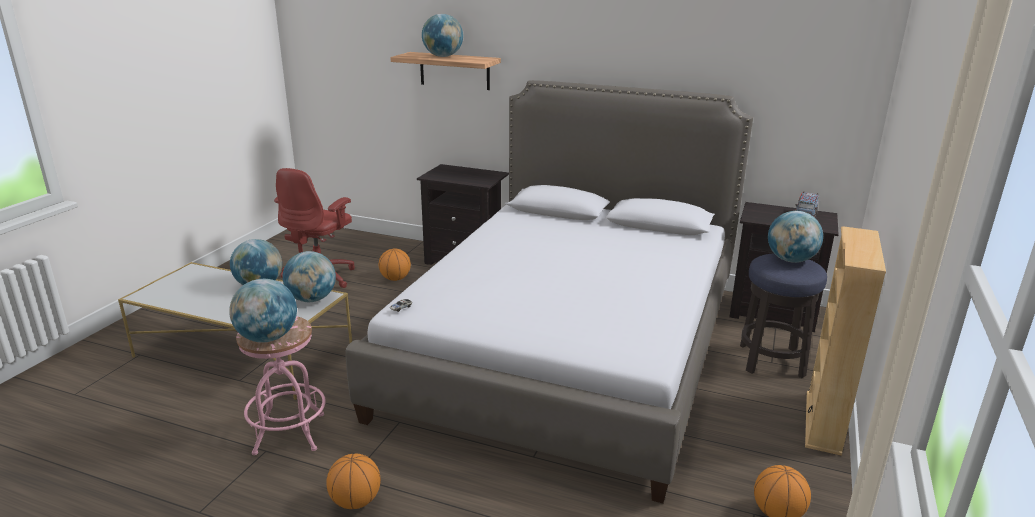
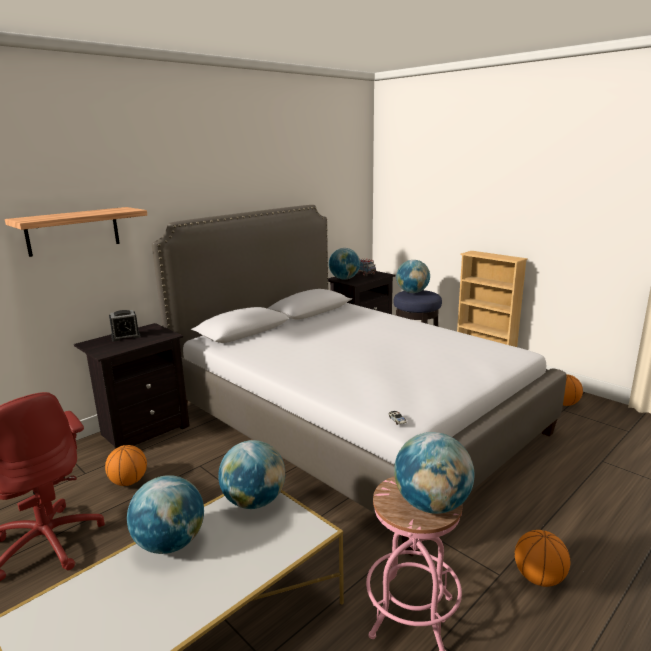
camera: 65 degrees left, 5 degrees down
globe [422,14,463,57] -> globe moved to [329,248,360,279]
none -> alarm clock [109,310,140,342]

